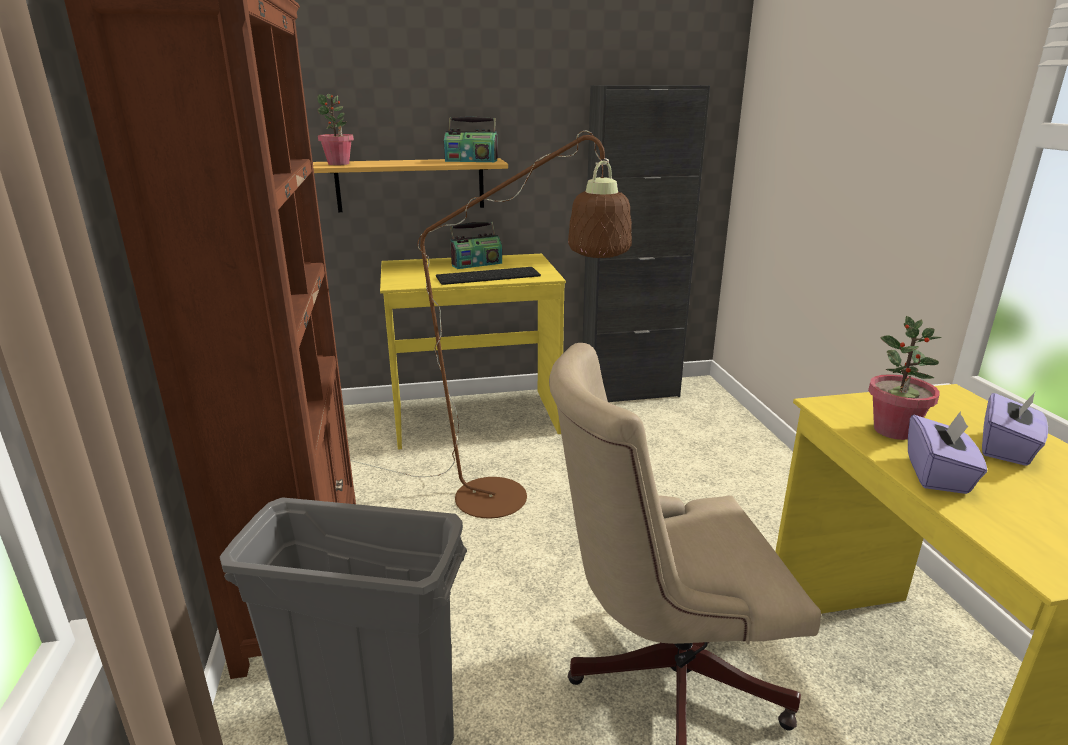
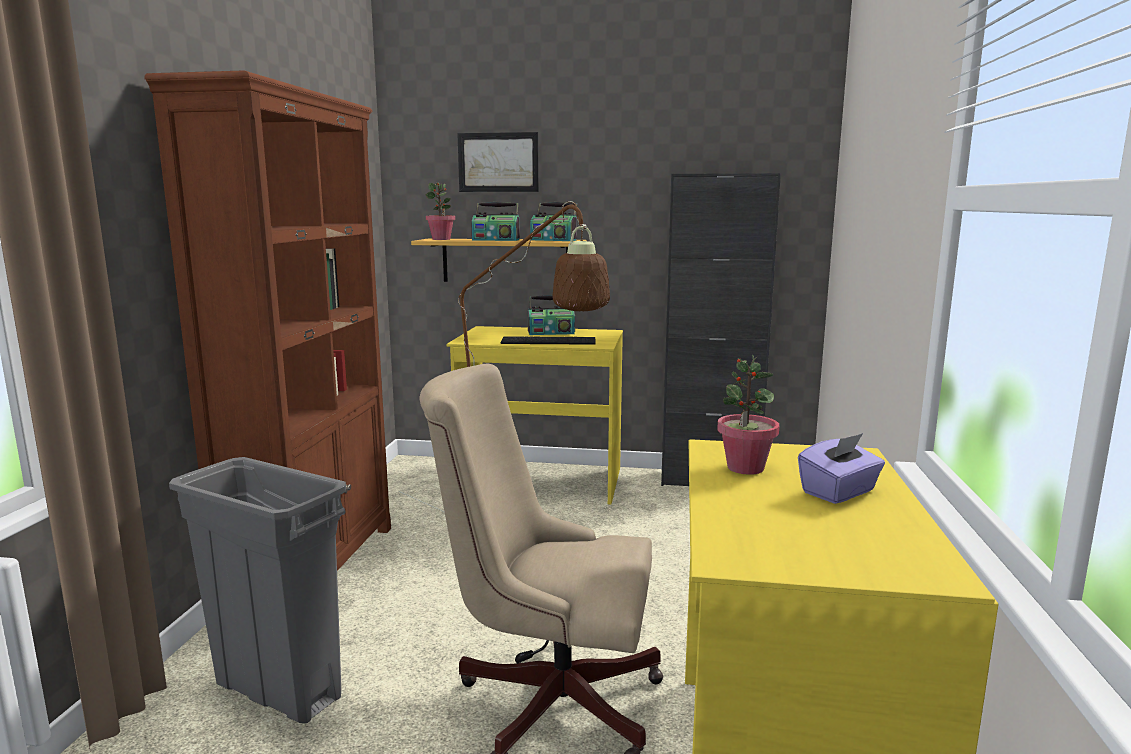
camera: 20 degrees right, 10 degrees down
purple tissue box [908,411,987,494] -> none
none -> picture [457,132,539,192]
none -> radio [471,202,520,241]

